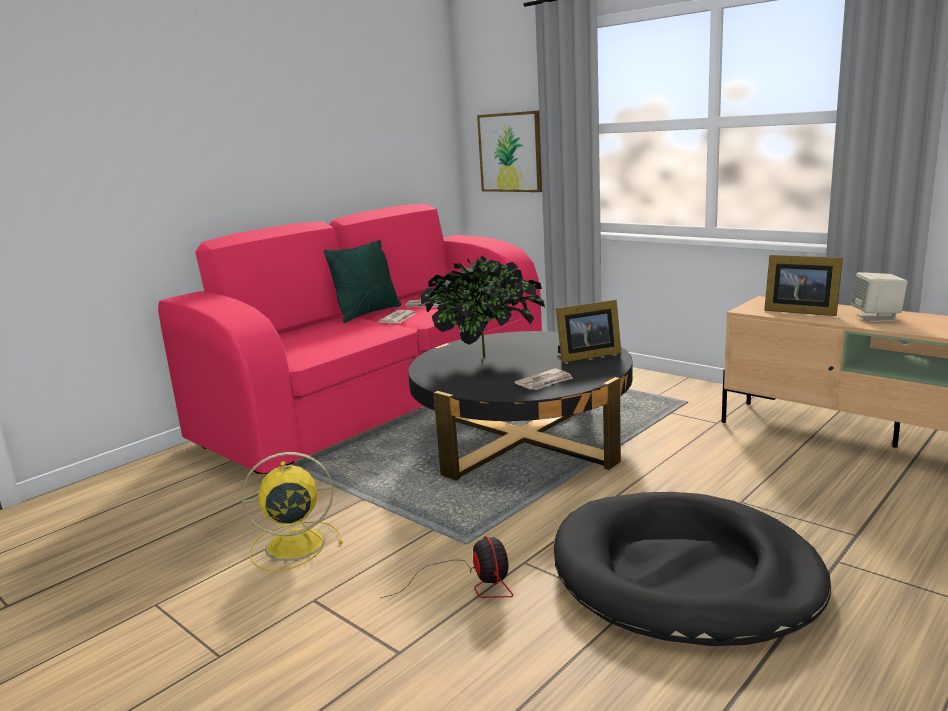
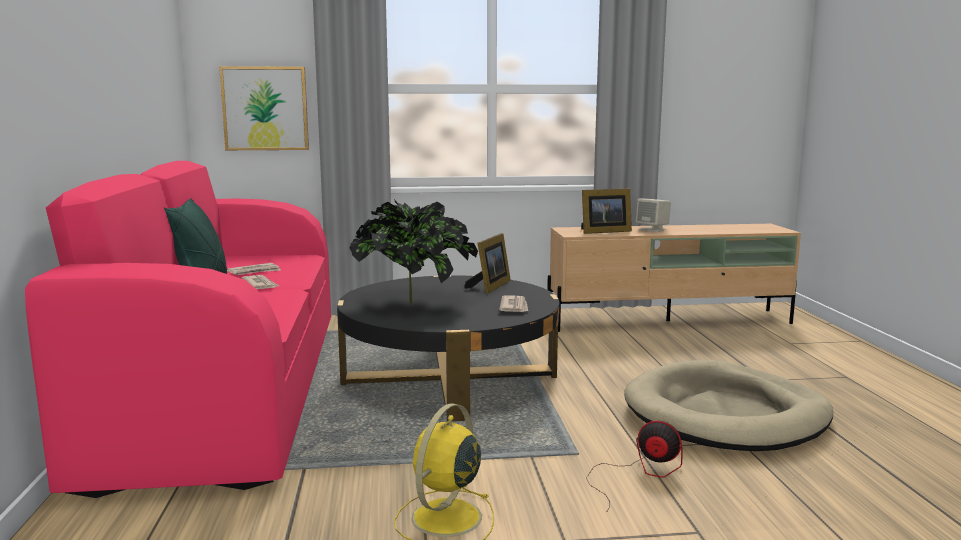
camera: 50 degrees left, 5 degrees down
black dog bed [554,492,831,646] -> beige dog bed [624,360,833,451]

